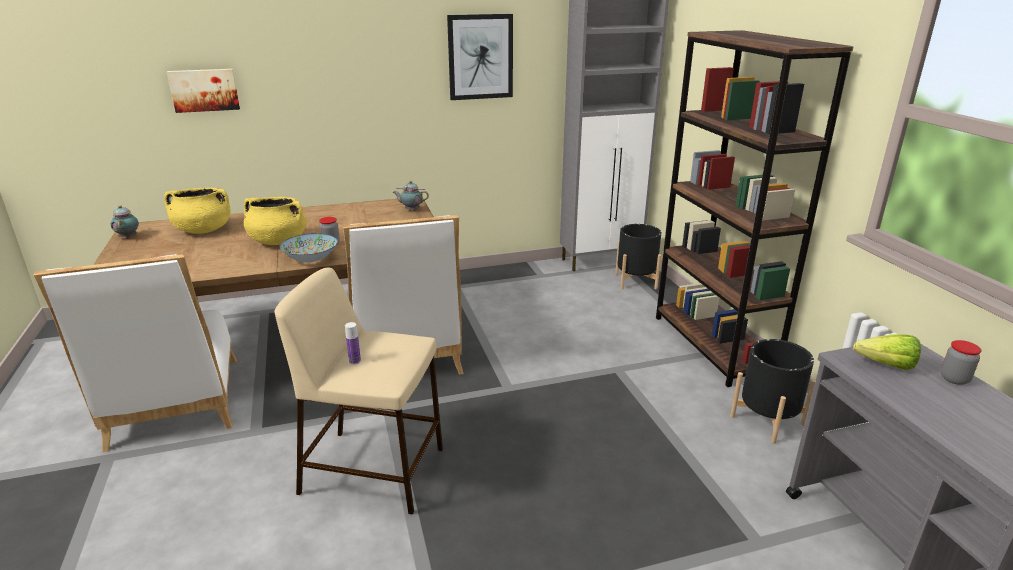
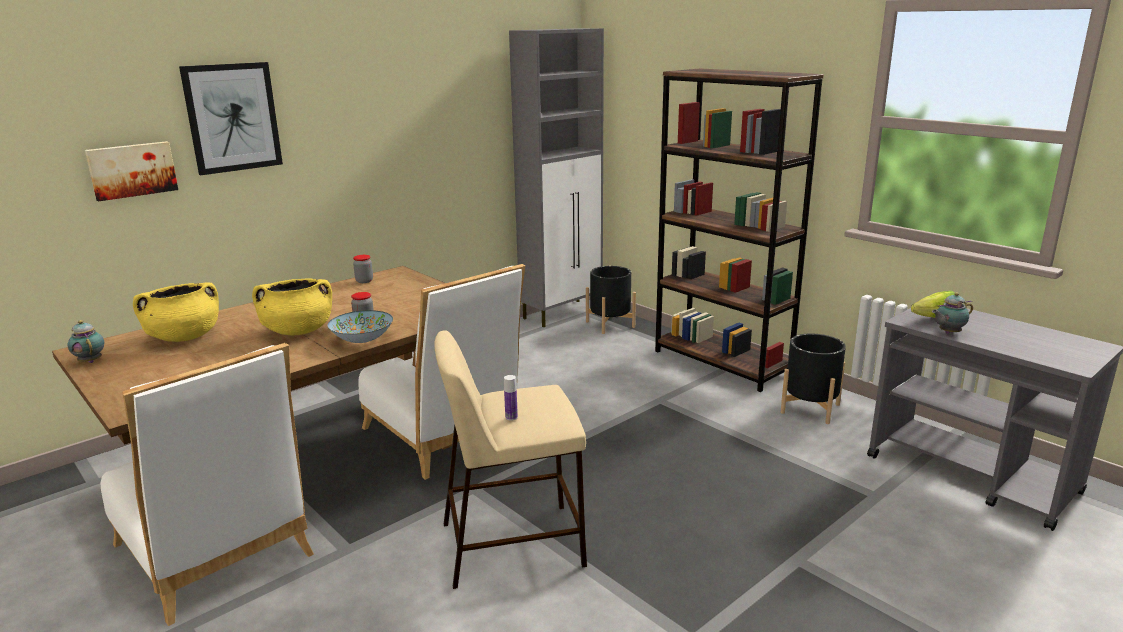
camera: 25 degrees left, 5 degrees down
teapot [392,181,429,211] -> teapot moved to [932,292,973,334]
picture [447,14,513,100] -> picture moved to [179,62,283,175]
jar [941,340,982,385] -> jar moved to [353,255,373,283]

